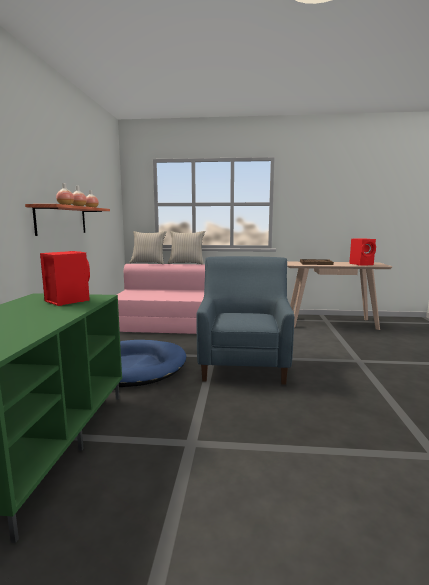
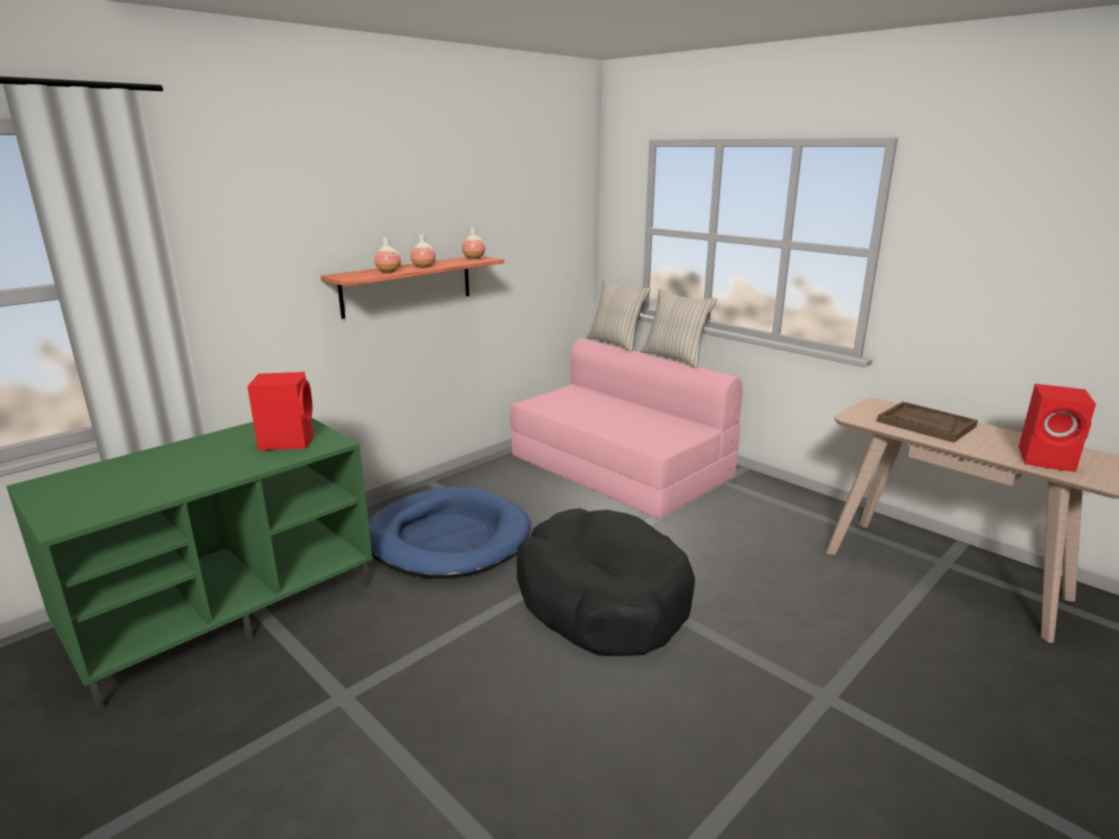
camera: 40 degrees right, 10 degrees up
blue armchair [196,256,294,385] -> black dog bed [517,508,695,656]

